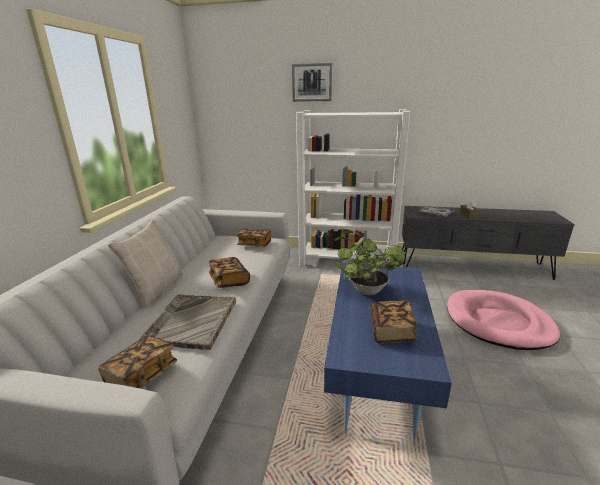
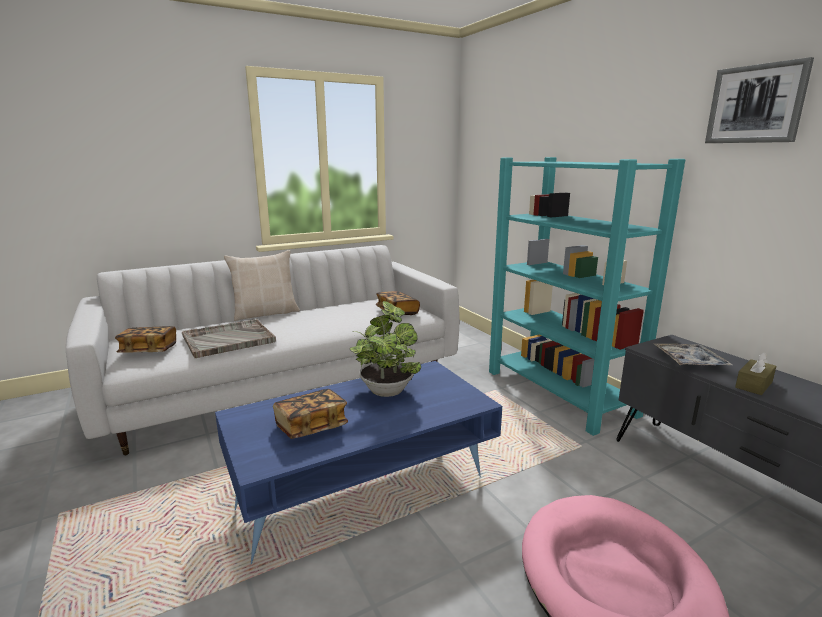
camera: 50 degrees right, 5 degrees down
book [209,257,250,288] -> none
picture [292,63,332,102] -> picture moved to [705,57,814,143]
white bookcase [296,109,410,267] -> turquoise bookcase [489,157,685,436]

